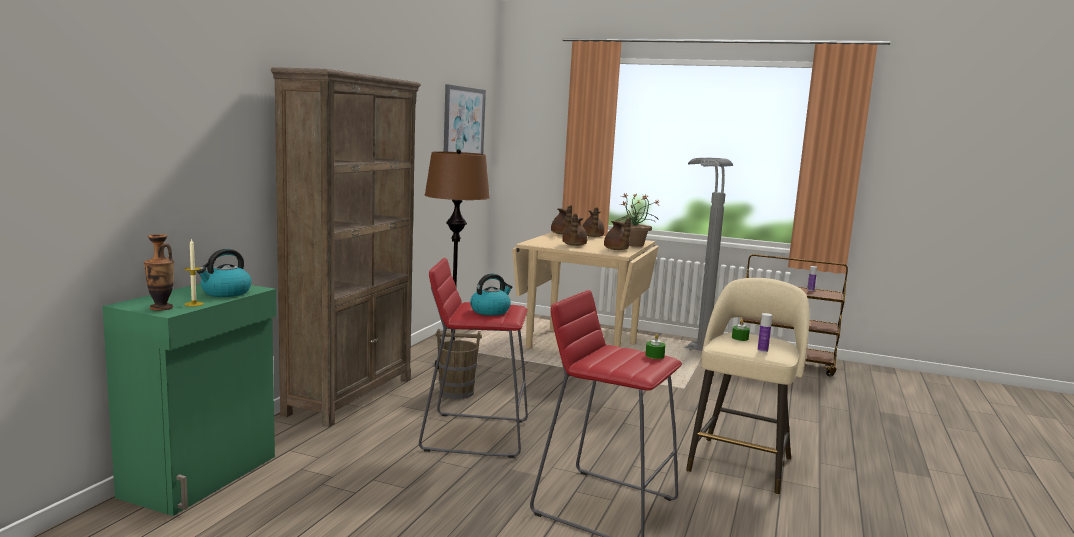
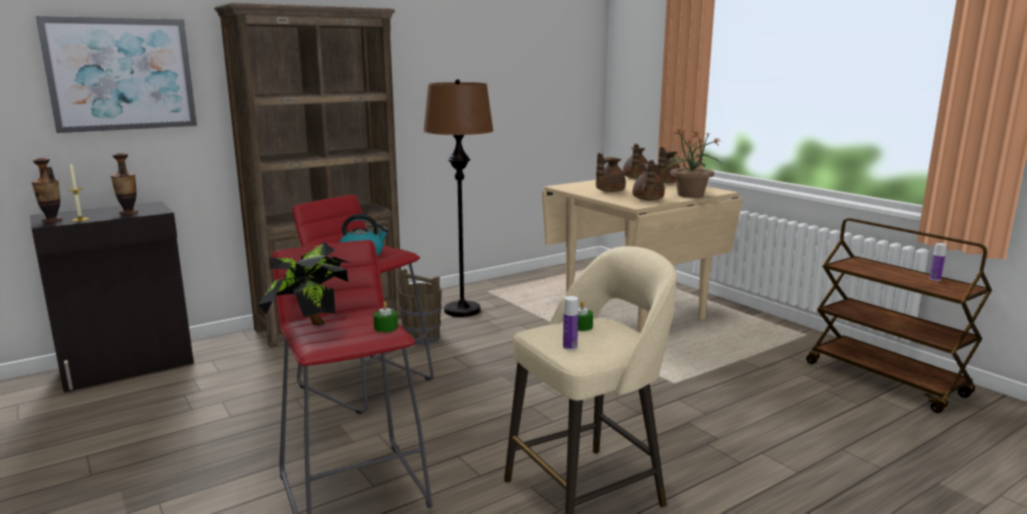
camera: 35 degrees right, 5 degrees up
green cabinet [102,283,277,516] -> black cabinet [30,201,194,393]
kettle [197,249,252,297] -> vase [111,153,138,214]
picture [444,84,486,154] -> picture moved to [36,16,197,133]
grey floor lamp [685,158,733,351] -> none
none -> potted plant [258,242,350,326]

